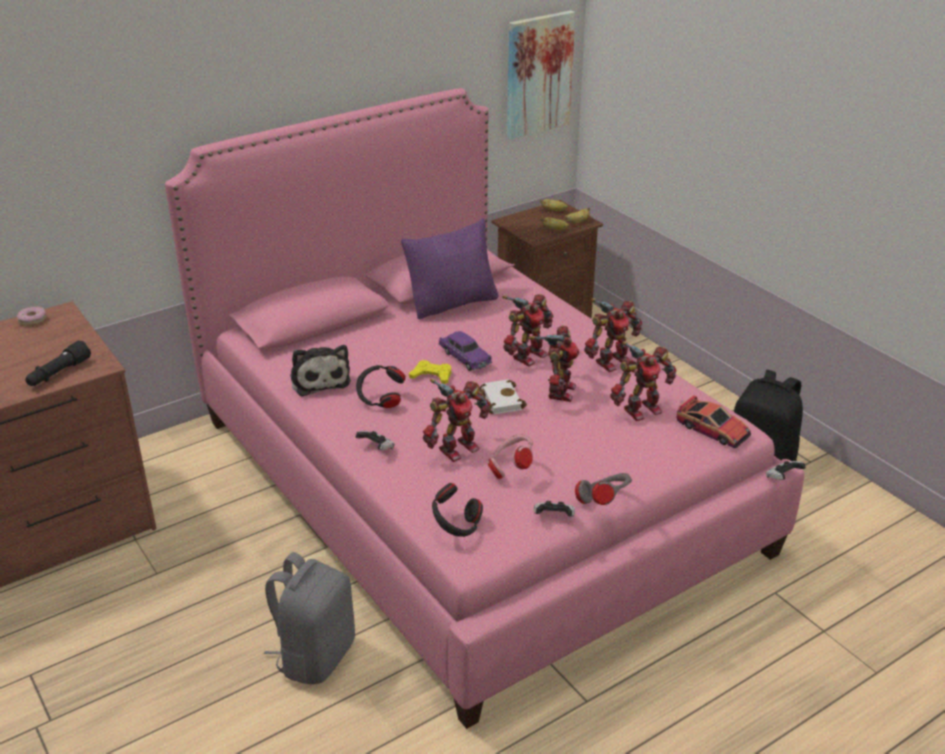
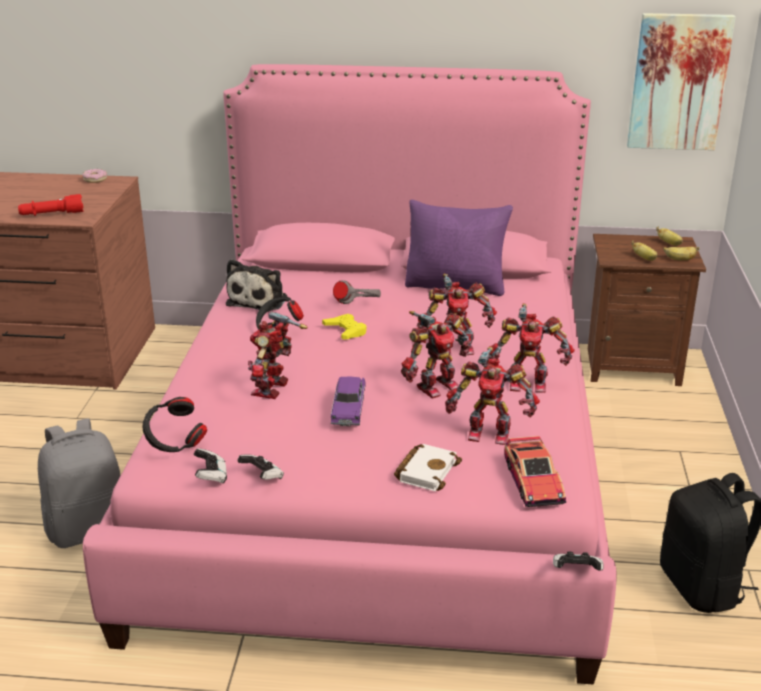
camera: 40 degrees right, 5 degrees down
black flashlight [25,341,91,386] -> red flashlight [18,194,84,216]
game controller [355,431,394,450] -> game controller moved to [194,448,227,484]
toy robot [423,379,490,462] -> toy robot turned 105 degrees clockwise [248,311,307,399]
purple toy car [438,331,492,371] -> purple toy car moved to [331,377,366,426]
white book [479,379,527,414] -> white book moved to [394,444,462,491]
pink headphones [487,434,533,479] -> none
grey headphones [575,473,632,505] -> grey headphones moved to [333,280,381,304]

